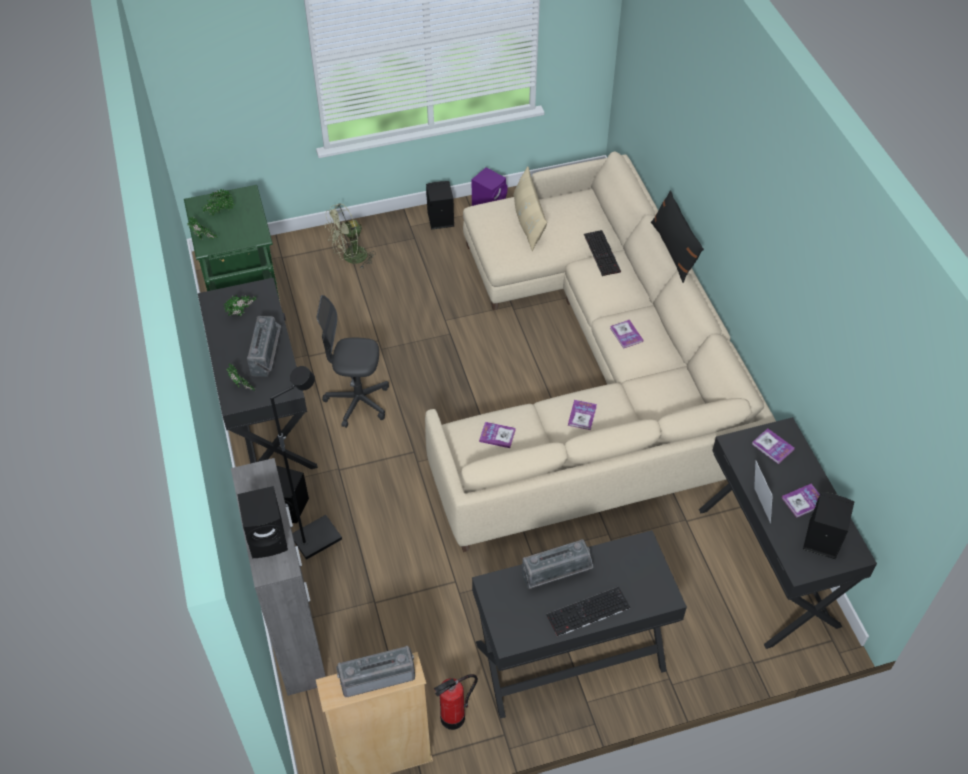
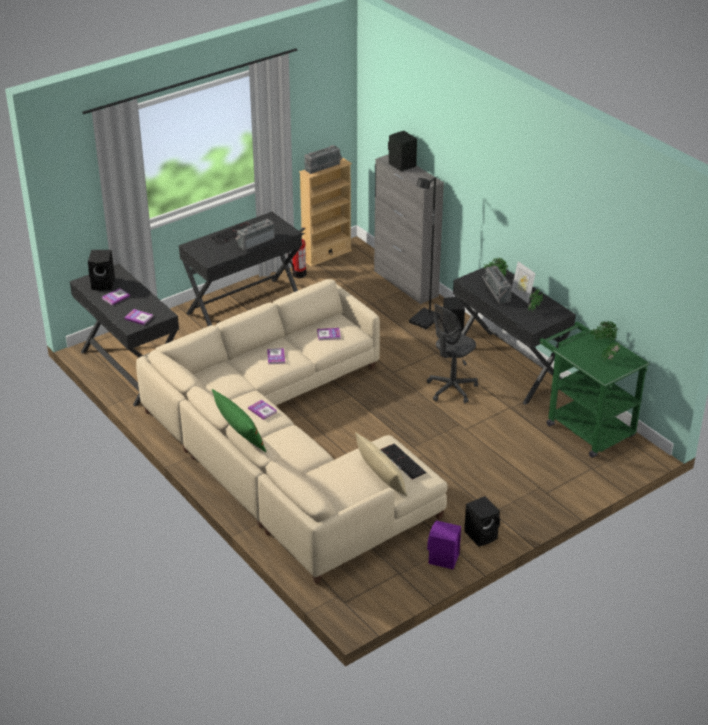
camera: 160 degrees right, 15 degrees down
grey office chair [317,295,389,428] -> grey office chair turned 150 degrees clockwise [427,304,478,403]
green fan [325,203,376,269] -> none
keyboard [584,230,621,276] -> keyboard moved to [380,443,426,480]
black pillow [651,190,704,283] -> green pillow [212,389,266,452]
picture frame [754,461,773,523] -> picture frame moved to [511,261,536,304]

